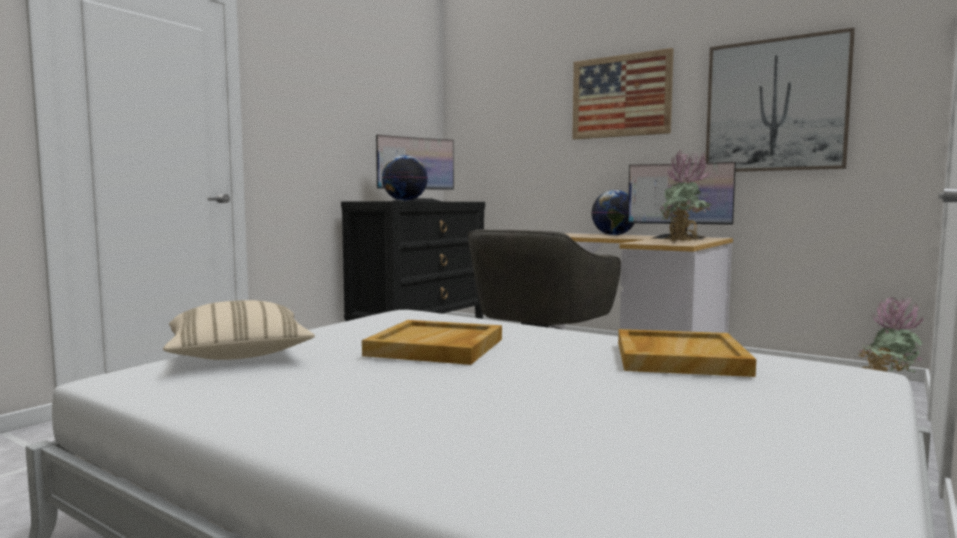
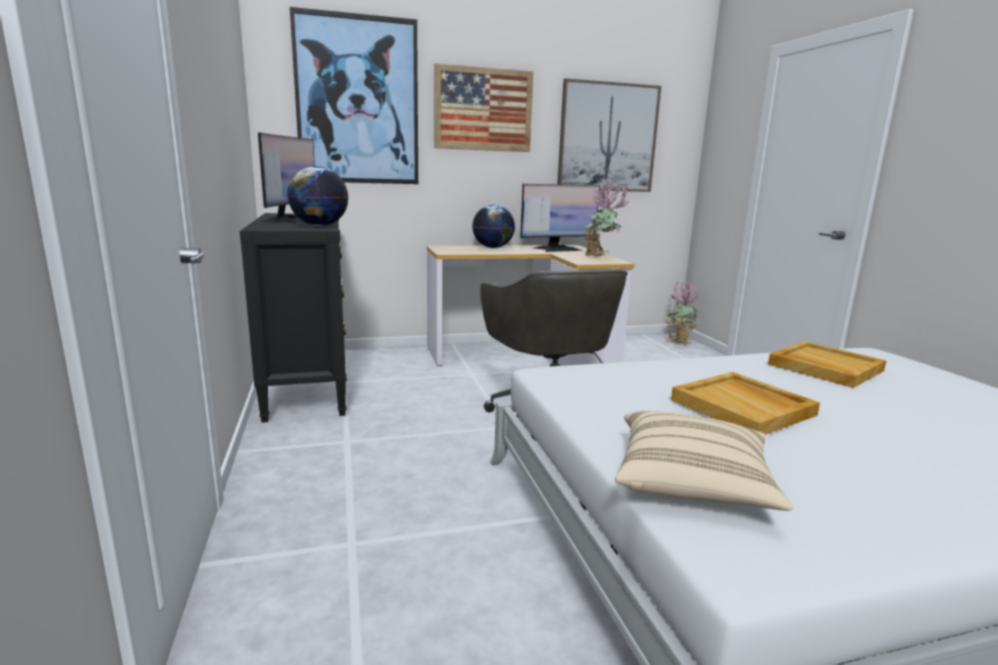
camera: 50 degrees left, 10 degrees up
none -> picture [290,7,418,184]

